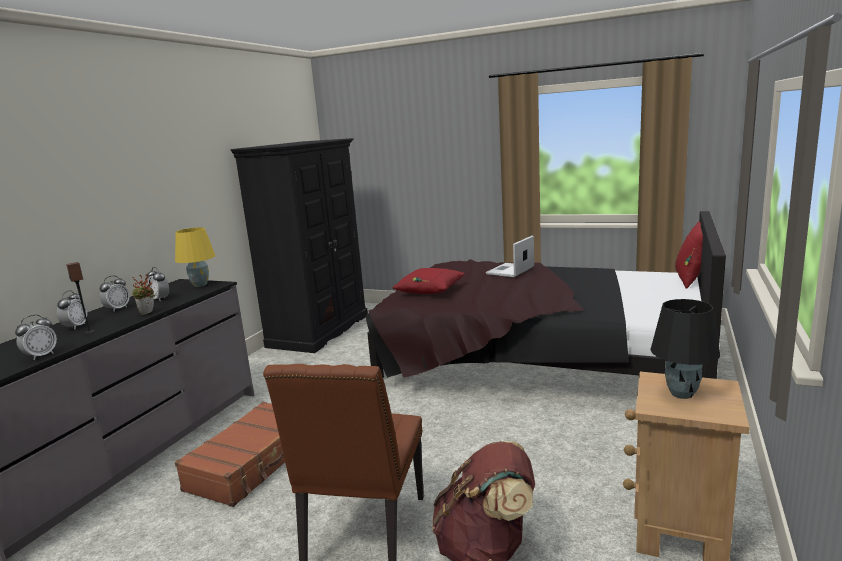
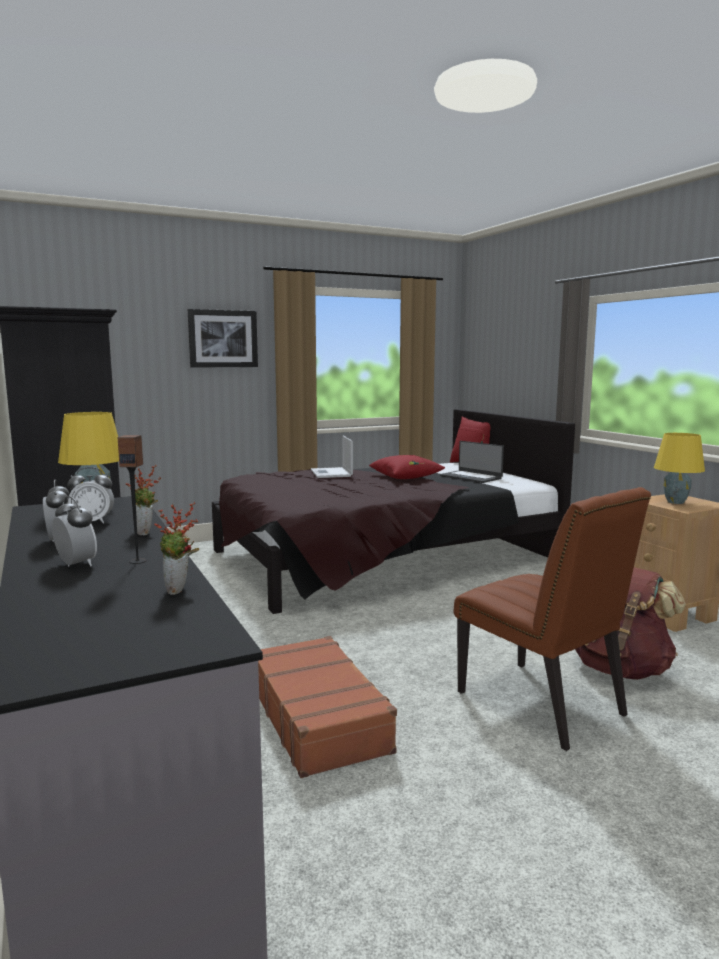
camera: 50 degrees left, 5 degrees down
alarm clock [15,315,57,360] -> potted plant [154,502,199,595]
red pillow [393,268,465,294] -> red pillow moved to [369,455,445,479]
black table lamp [650,299,720,399] -> yellow table lamp [654,433,705,504]
none -> picture [188,309,258,368]
none -> laptop [440,441,504,483]

